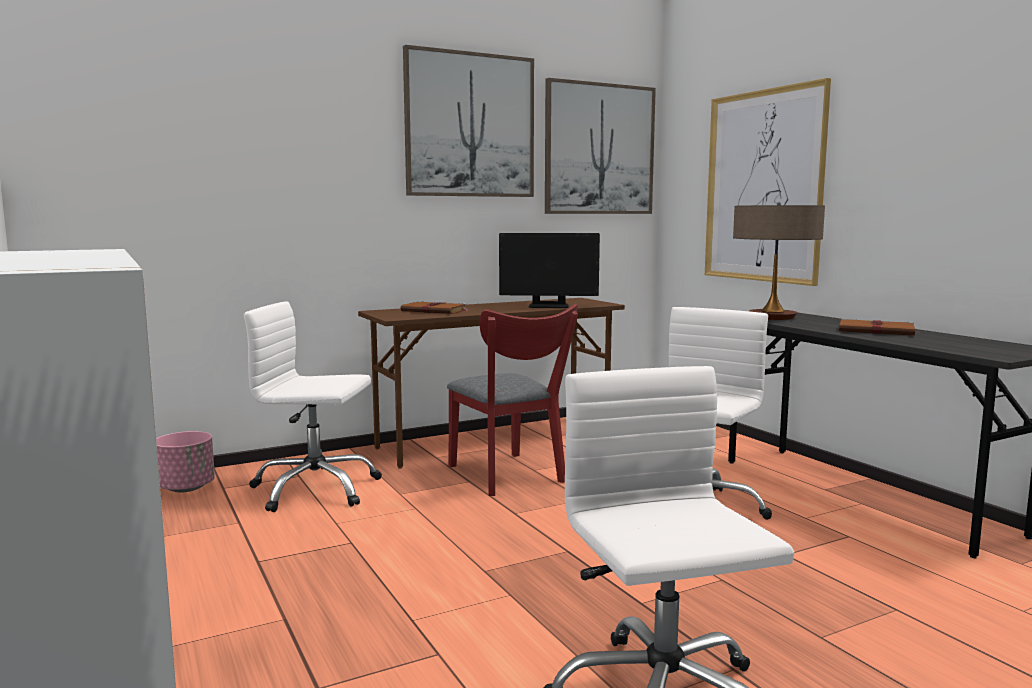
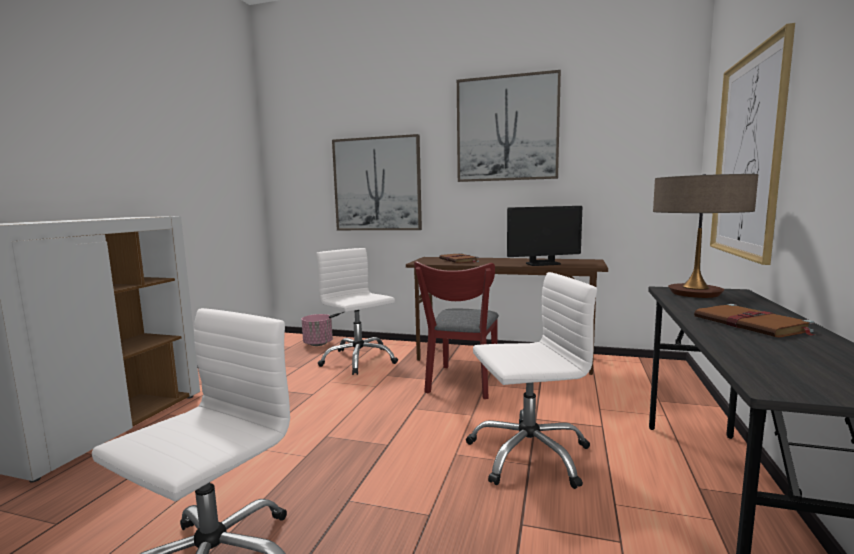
camera: 45 degrees right, 0 degrees up
monitor [499,233,600,308] -> monitor turned 60 degrees counterclockwise [507,206,582,266]
picture [545,78,656,214] -> picture moved to [332,134,422,230]

